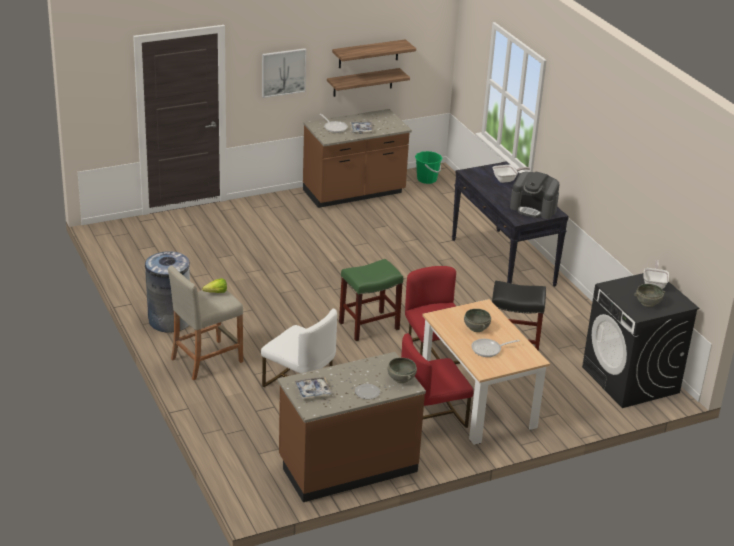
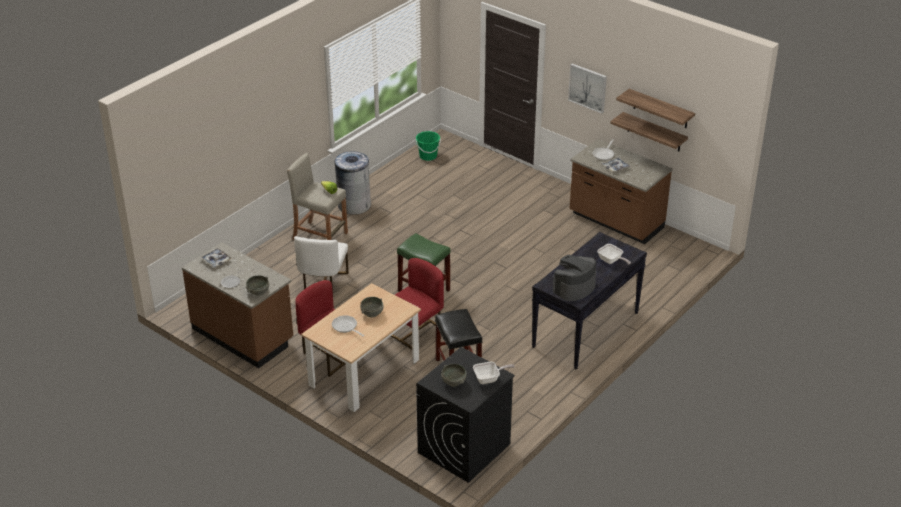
camera: 65 degrees right, 5 degrees up
green bucket [415,151,442,184] -> green bucket moved to [416,131,441,161]
coffee machine [510,172,560,219] -> coffee machine turned 45 degrees clockwise [553,255,596,301]

